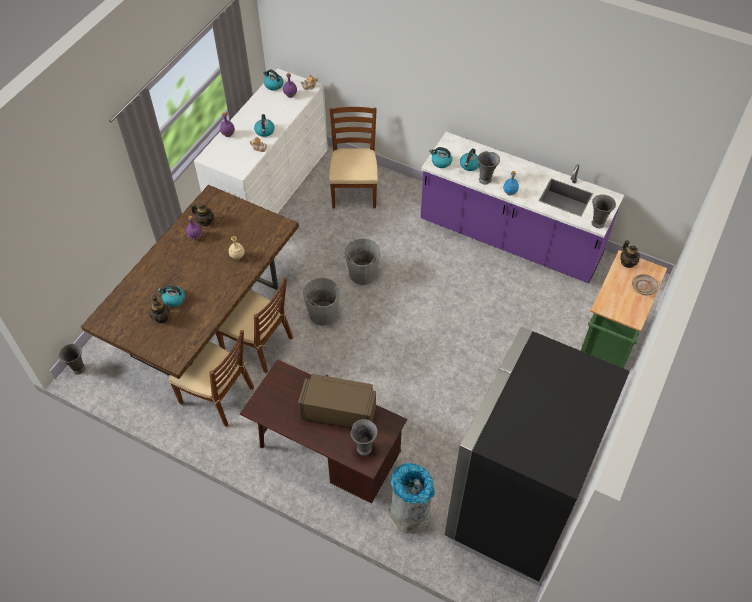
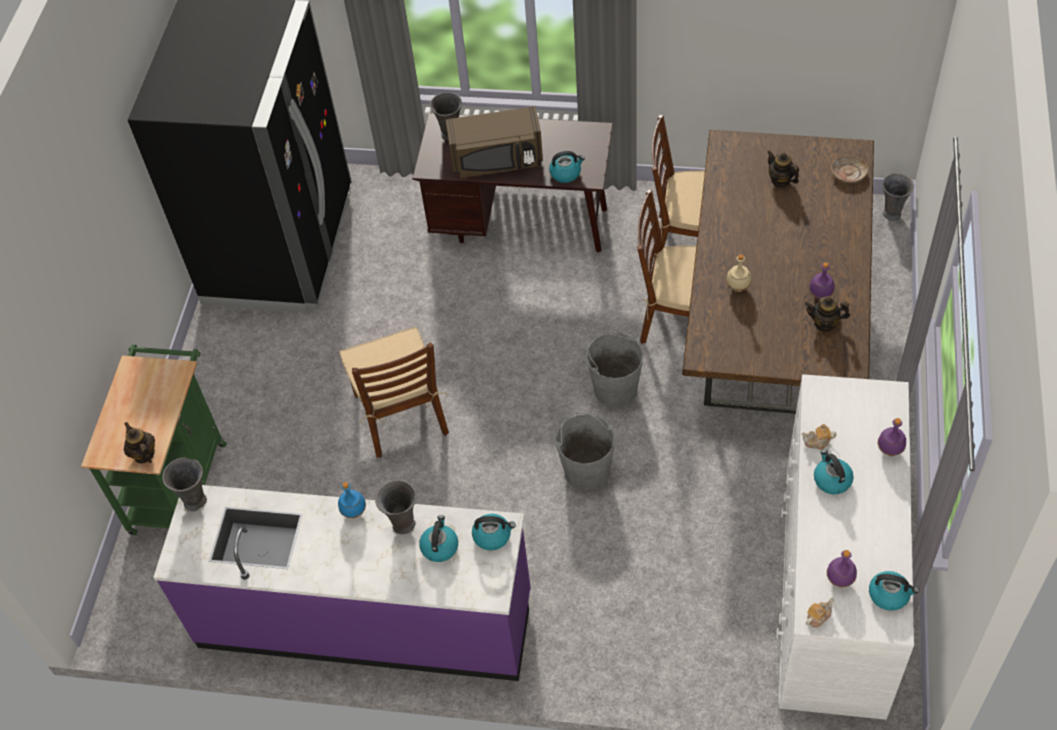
camera: 165 degrees right, 0 degrees up
kettle [158,285,185,307] -> kettle moved to [549,151,585,183]
brown chair [328,107,381,209] -> brown chair moved to [339,327,449,458]
grey trash can [389,463,434,533] -> none
beige plate [632,274,658,295] -> beige plate moved to [831,155,868,183]

